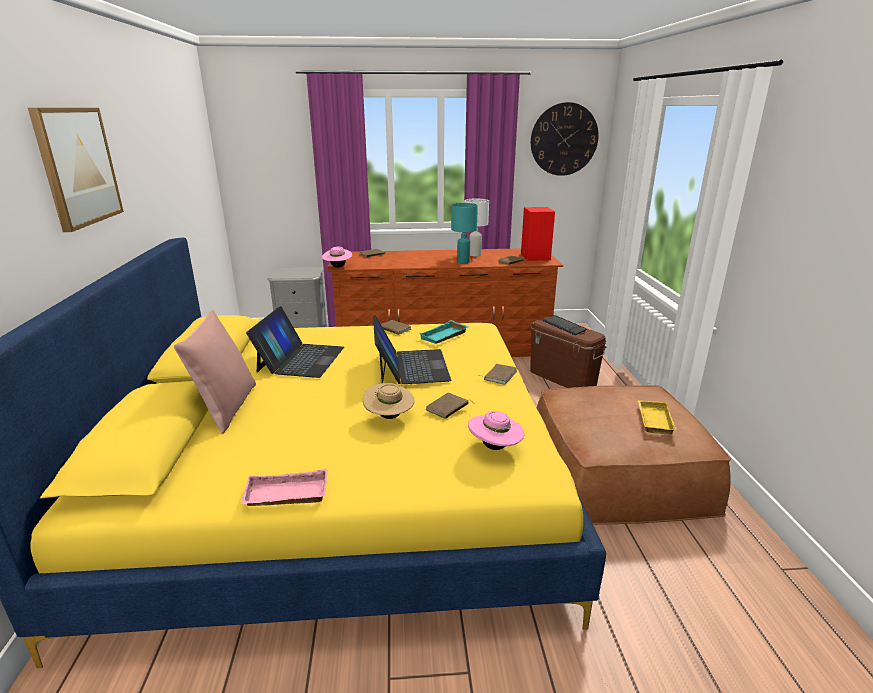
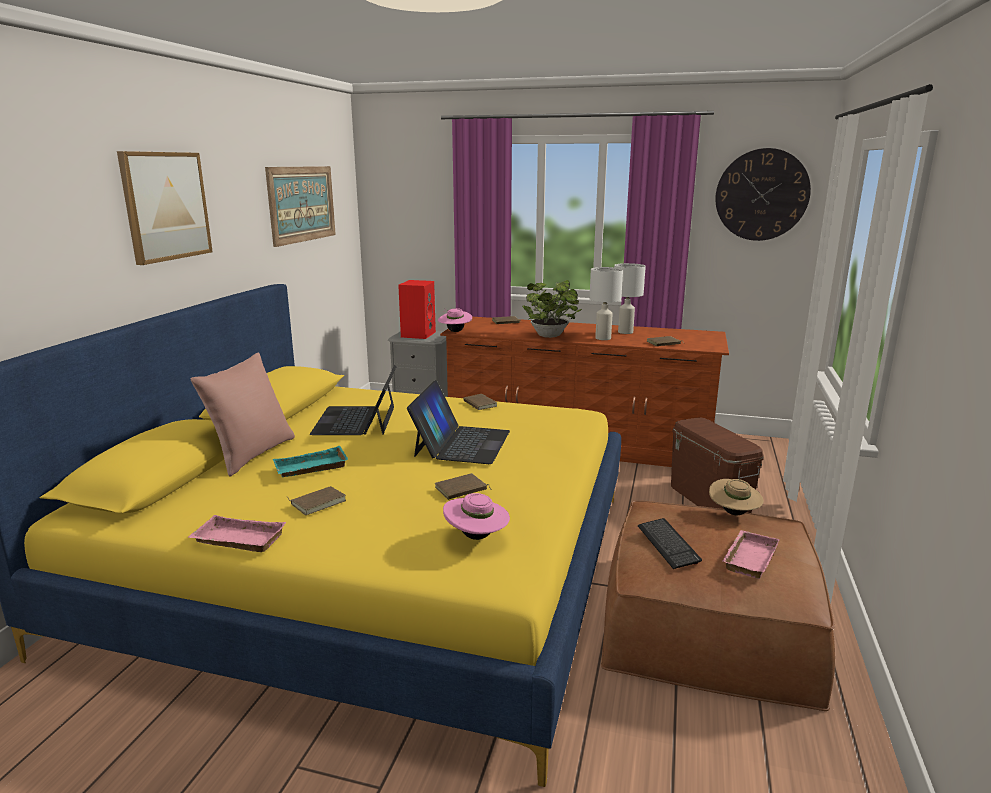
camera: 20 degrees right, 5 degrees down
laptop [246,306,344,378] -> laptop turned 150 degrees clockwise [310,365,397,435]
beige hat [363,383,414,419] -> beige hat moved to [709,479,764,515]
turquoise tray [419,320,468,344] -> turquoise tray moved to [273,446,348,477]
turquoise table lamp [451,203,478,263] -> white table lamp [589,267,623,340]
brown book [477,364,517,385] -> brown book moved to [288,486,346,515]
red speaker [521,207,555,261] -> red speaker moved to [398,280,436,339]
keyboard [543,315,587,335] -> keyboard moved to [638,518,702,569]
yellow tray [638,400,677,435] -> pink tray [722,530,780,579]
none -> picture [265,166,336,247]
none -> potted plant [522,280,582,338]

